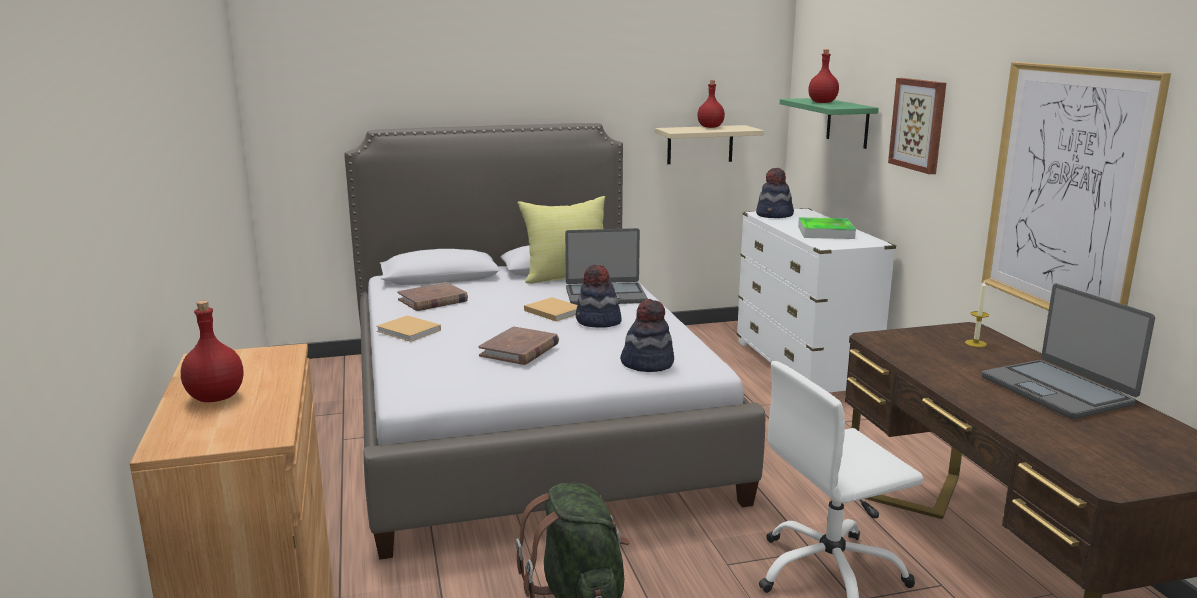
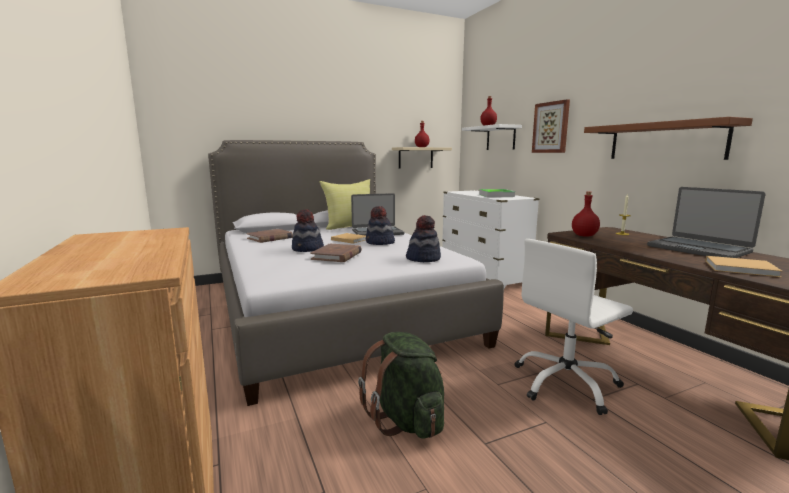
camera: 10 degrees left, 5 degrees down
red bottle [181,301,243,402] -> red bottle moved to [572,191,600,237]
beige book [376,315,441,342] -> beige book moved to [705,256,783,277]
hat [756,168,794,218] -> hat moved to [292,210,324,252]
green shelf [780,98,879,149] -> white shelf [462,124,522,150]
picture [982,62,1171,311] -> brown shelf [584,117,753,160]

